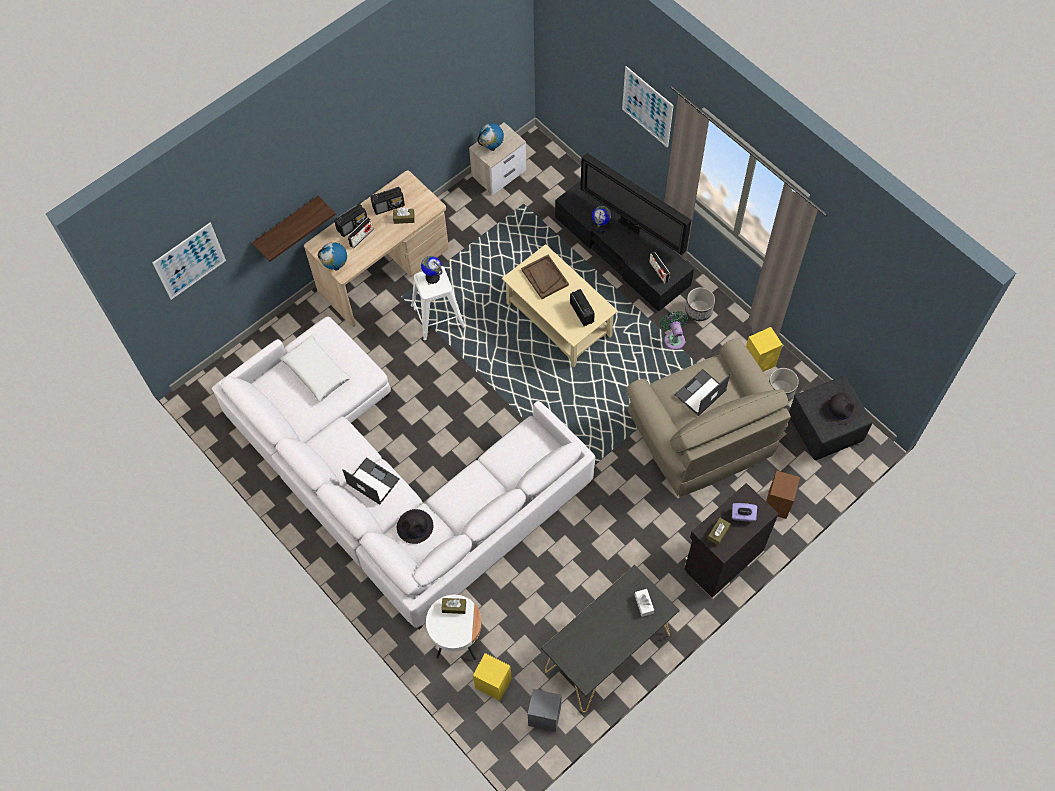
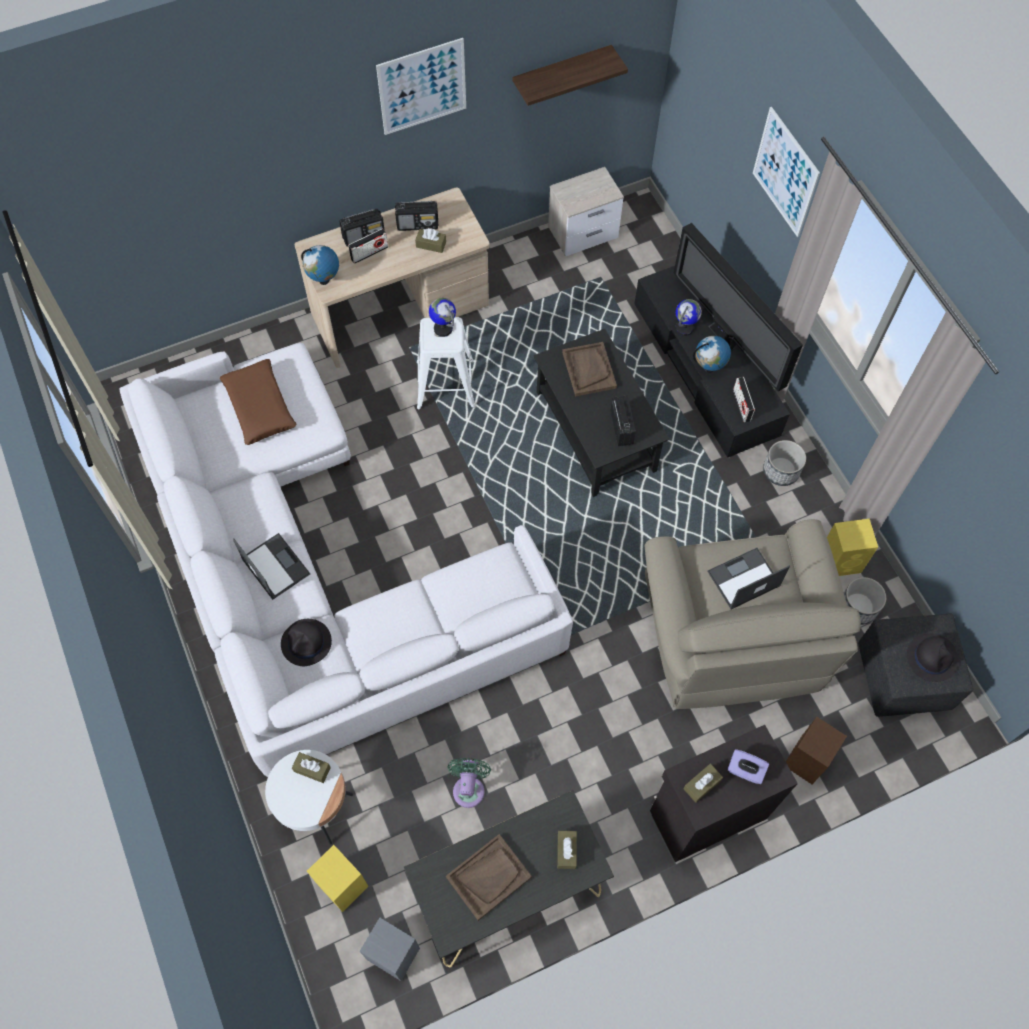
camera: 15 degrees right, 0 degrees up
picture [153,223,226,300] -> picture moved to [376,38,466,135]
shelf [252,196,336,262] -> shelf moved to [512,45,628,106]
white pillow [281,335,350,402] -> brown pillow [220,359,296,445]
globe [478,123,504,151] -> globe moved to [693,336,731,373]
beige coffee table [502,244,618,368] -> black coffee table [533,329,670,497]
white tissue box [635,589,654,617] -> brown tissue box [557,831,577,869]
green fan [660,311,688,350] -> green fan moved to [447,758,491,808]
none -> brown tray [446,834,532,921]

